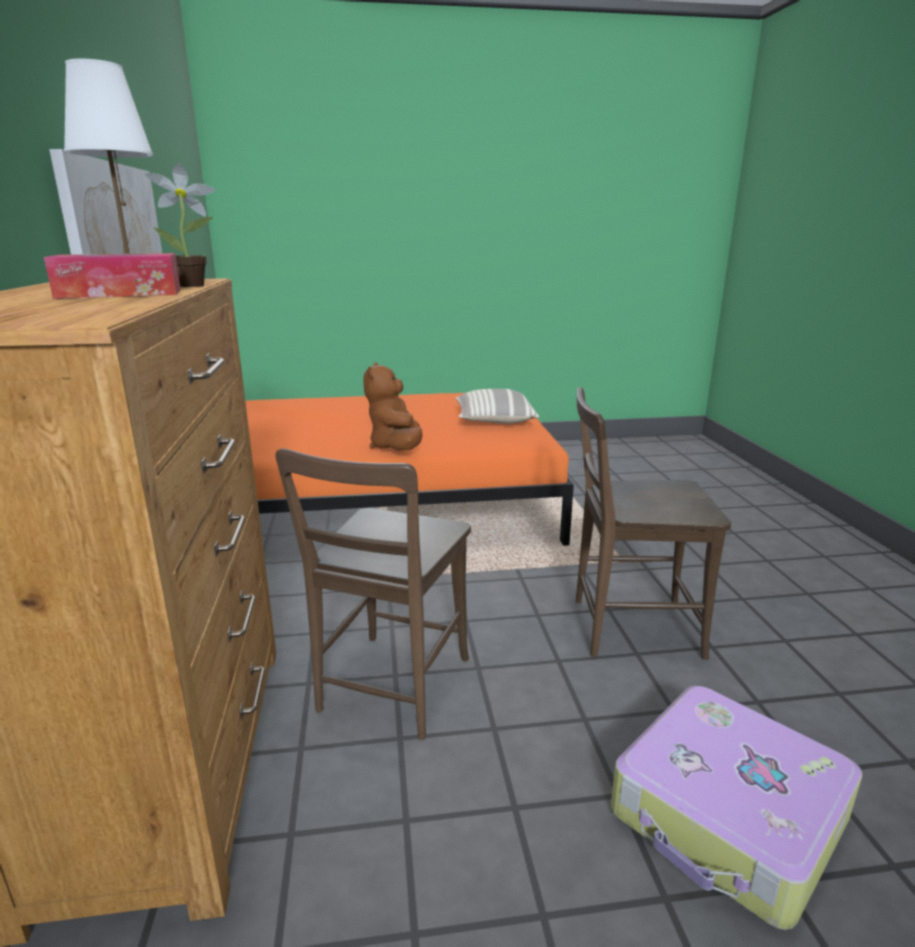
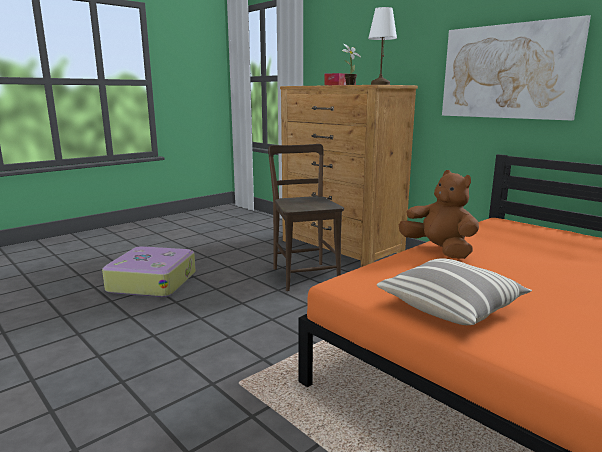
camera: 145 degrees right, 5 degrees down
brown chair [576,387,731,660] -> none

